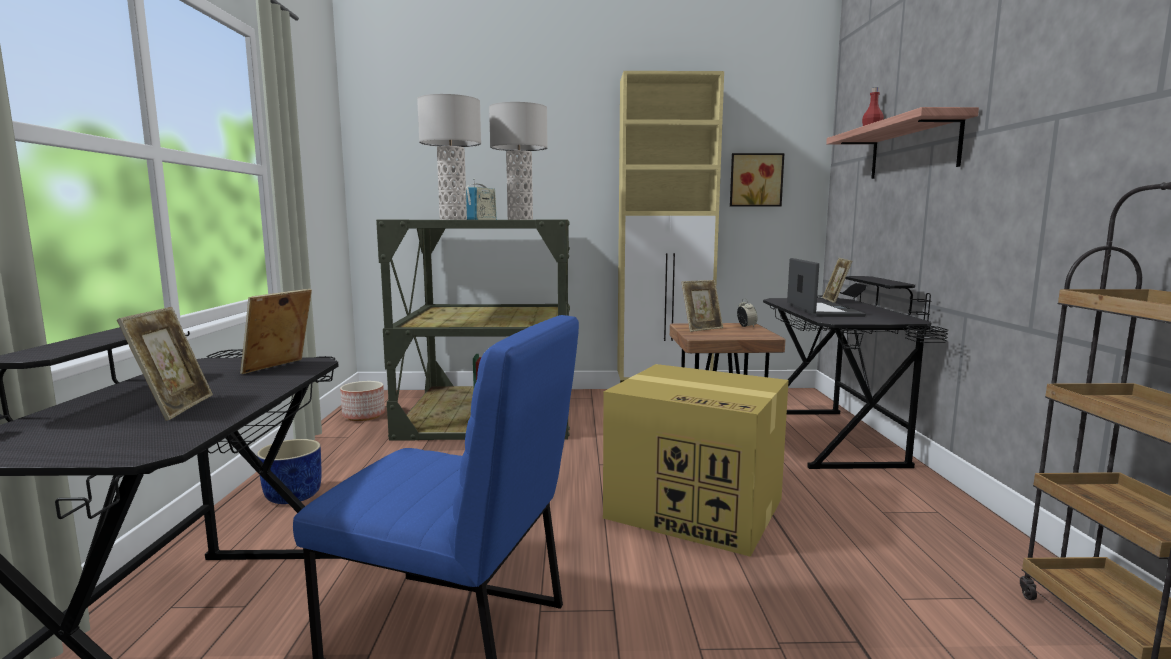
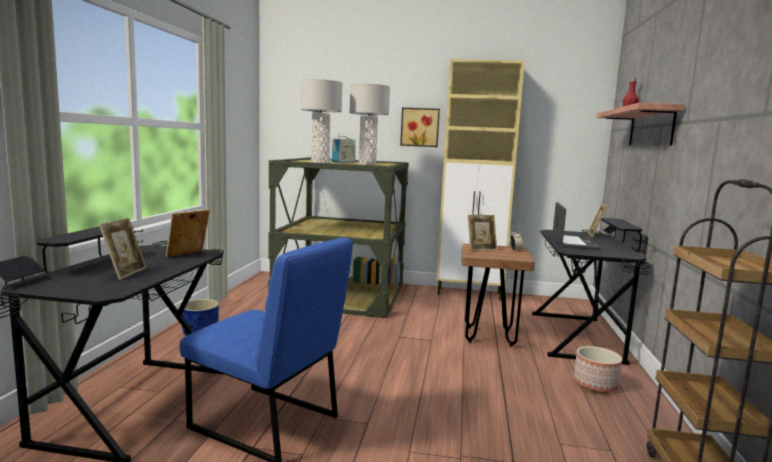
camera: 10 degrees right, 0 degrees up
planter [340,381,385,421] -> planter moved to [574,346,622,393]
cardboard box [603,364,789,557] -> none
picture [730,153,784,206] -> picture moved to [400,108,440,147]

